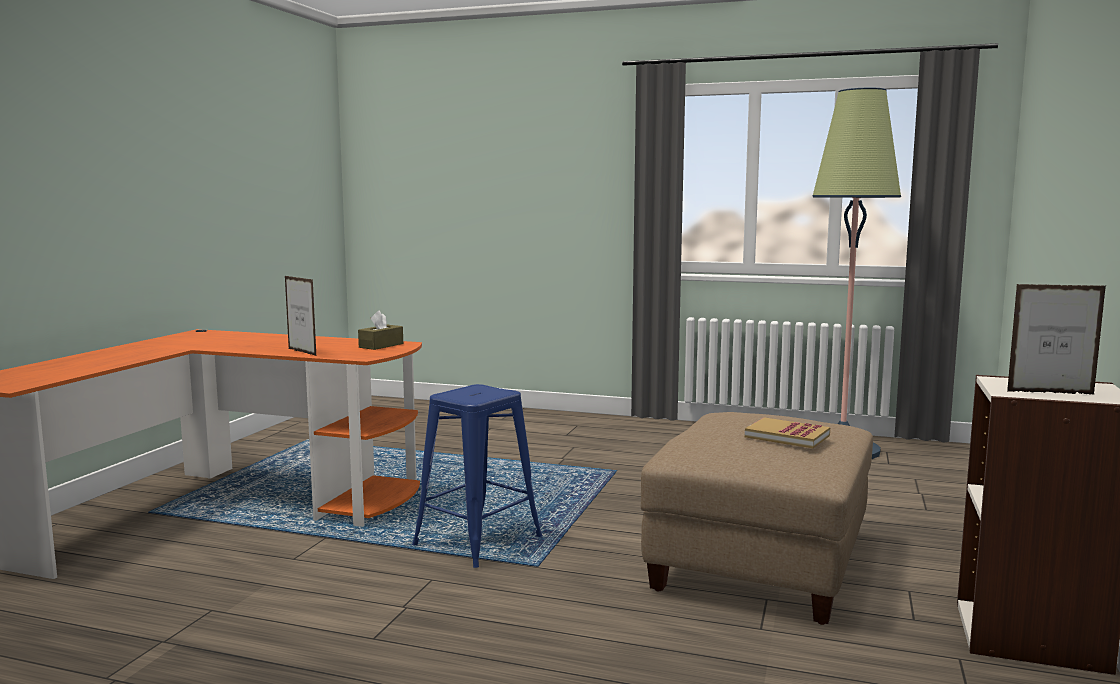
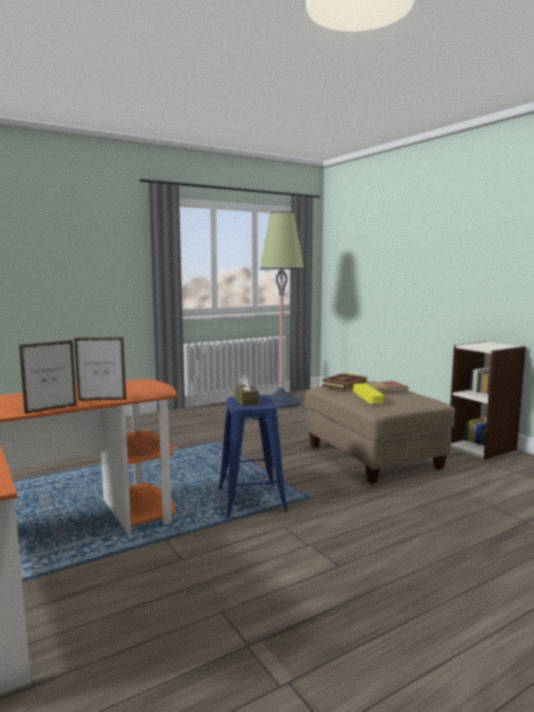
camera: 50 degrees left, 0 degrees up
brown tissue box [358,310,403,350] -> brown tissue box moved to [235,375,259,406]
picture frame [1007,284,1106,395] -> picture frame moved to [19,340,77,414]
none -> book [322,373,367,391]
none -> yellow tray [353,383,384,404]

